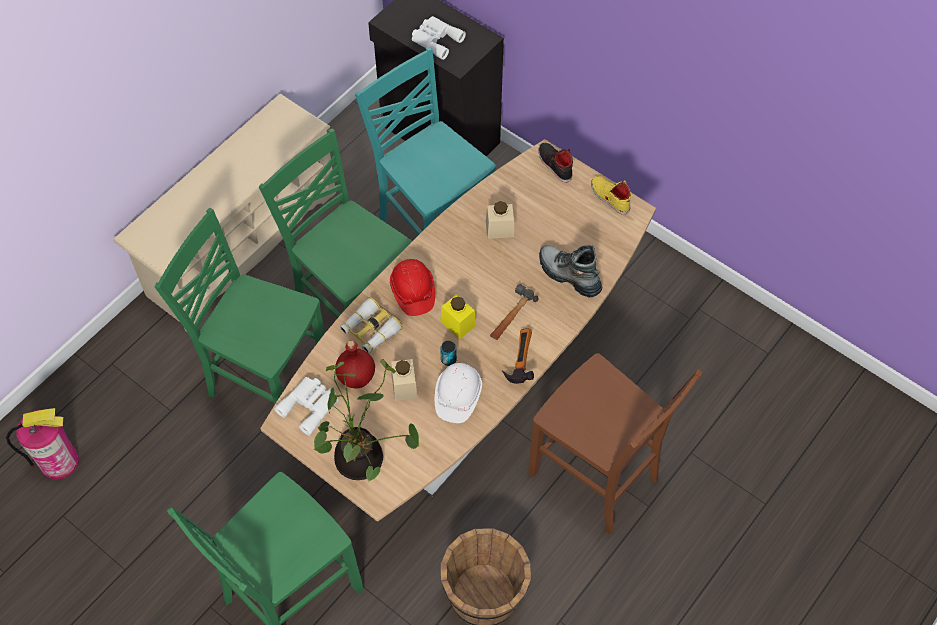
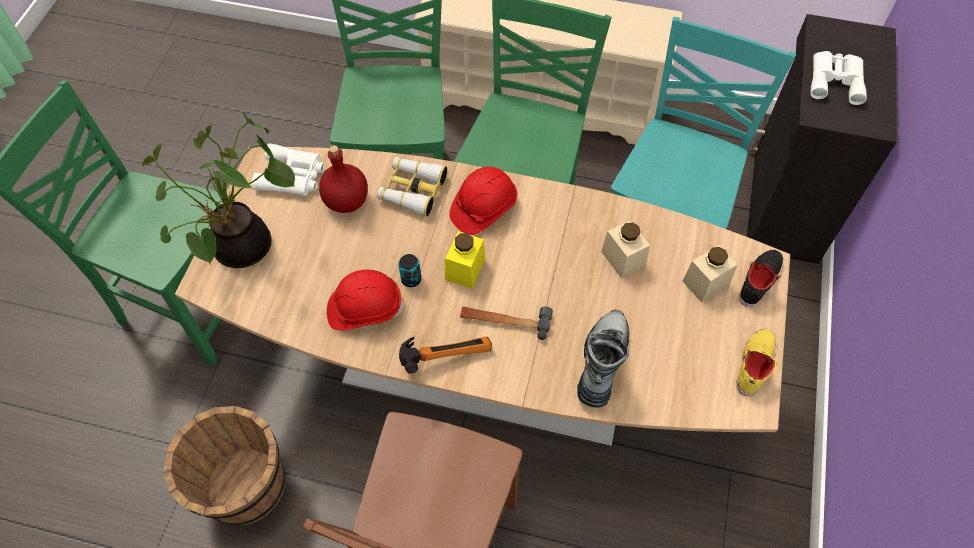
camera: 65 degrees right, 0 degrees up
fire extinguisher [6,408,79,480] -> none
beige jar [391,359,418,401] -> beige jar moved to [682,245,738,303]
white hard hat [435,363,482,423] -> red hard hat [327,270,404,330]

